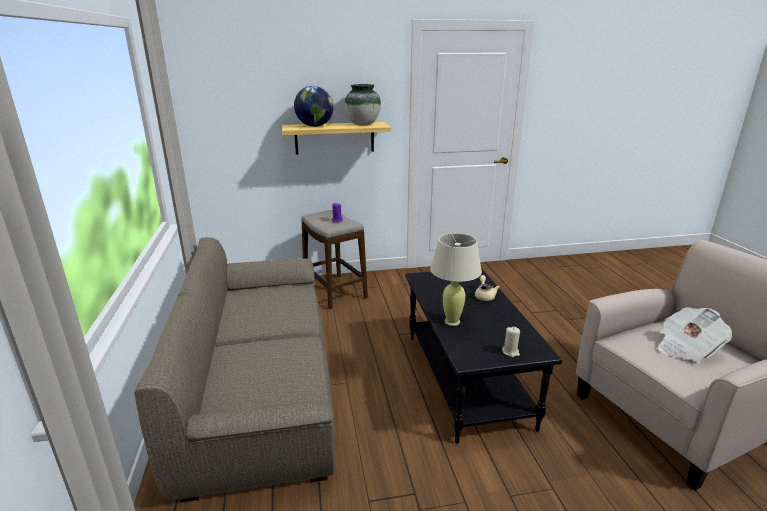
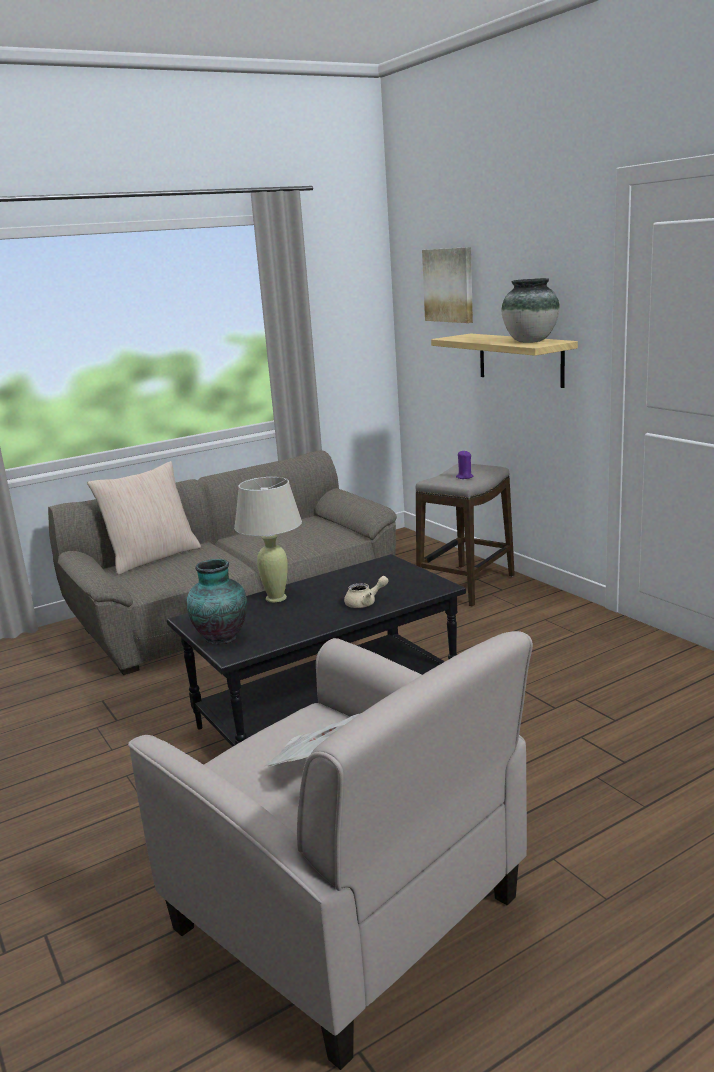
camera: 70 degrees right, 5 degrees down
globe [294,86,334,127] -> none
beige candle [502,327,520,357] -> vase [187,559,247,644]
none -> beige pillow [87,461,201,575]
none -> picture [422,247,473,323]

